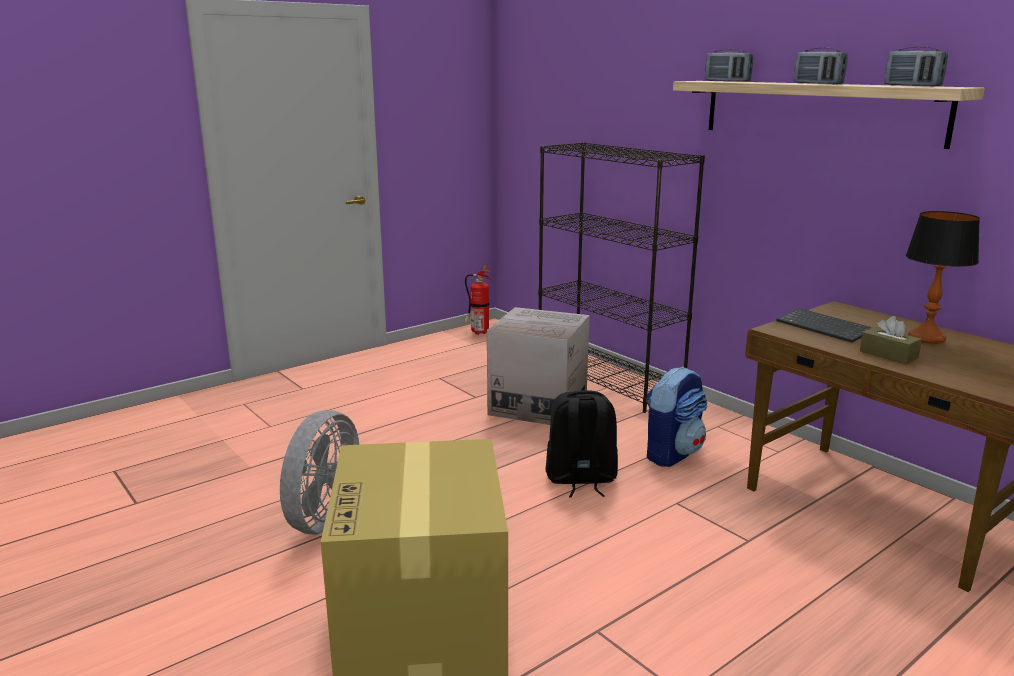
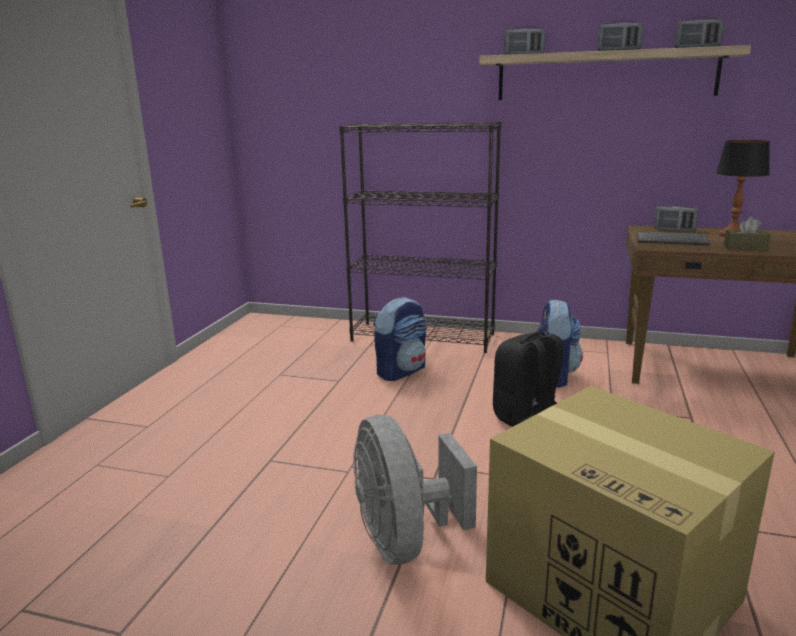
camera: 35 degrees left, 0 degrees up
fire extinguisher [464,265,491,335] -> none
cardboard box [487,307,590,425] -> backpack [373,297,427,381]
none -> radio [654,204,699,231]

